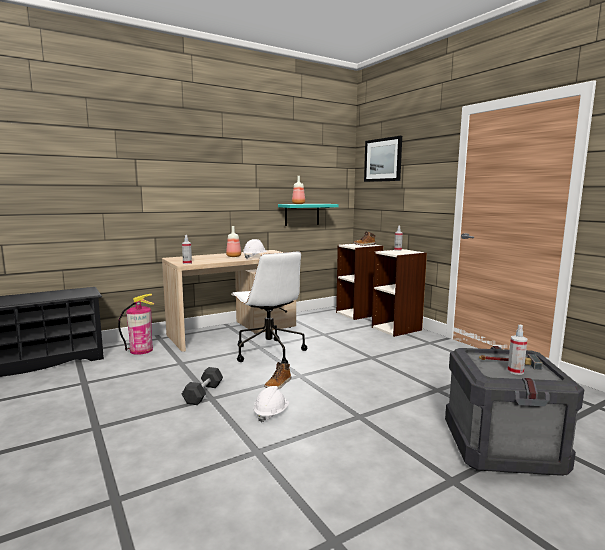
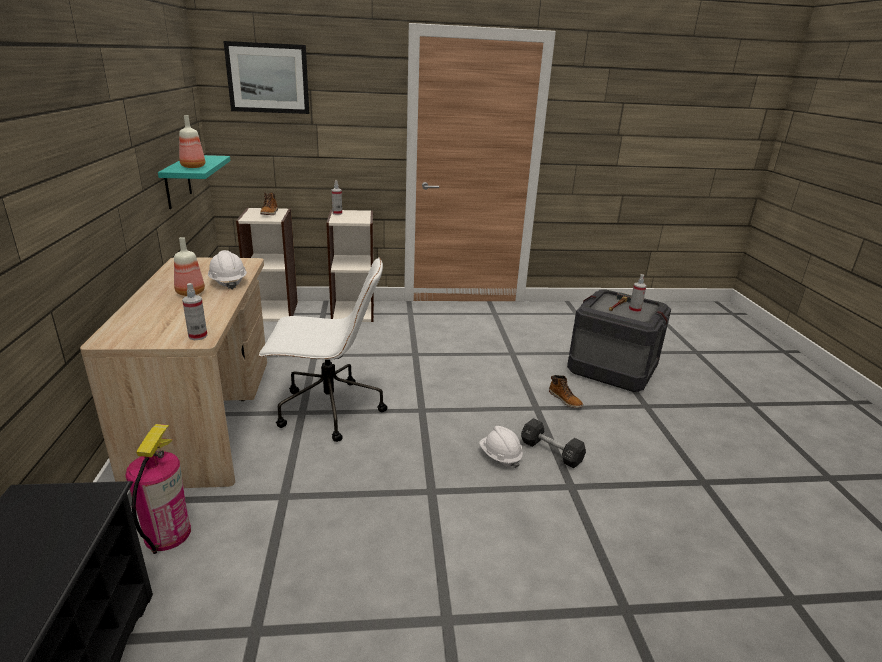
camera: 65 degrees left, 15 degrees up
black dumbbell [182,367,223,405] -> black dumbbell moved to [521,418,586,468]
boot [264,362,291,389] -> boot moved to [549,375,583,408]

